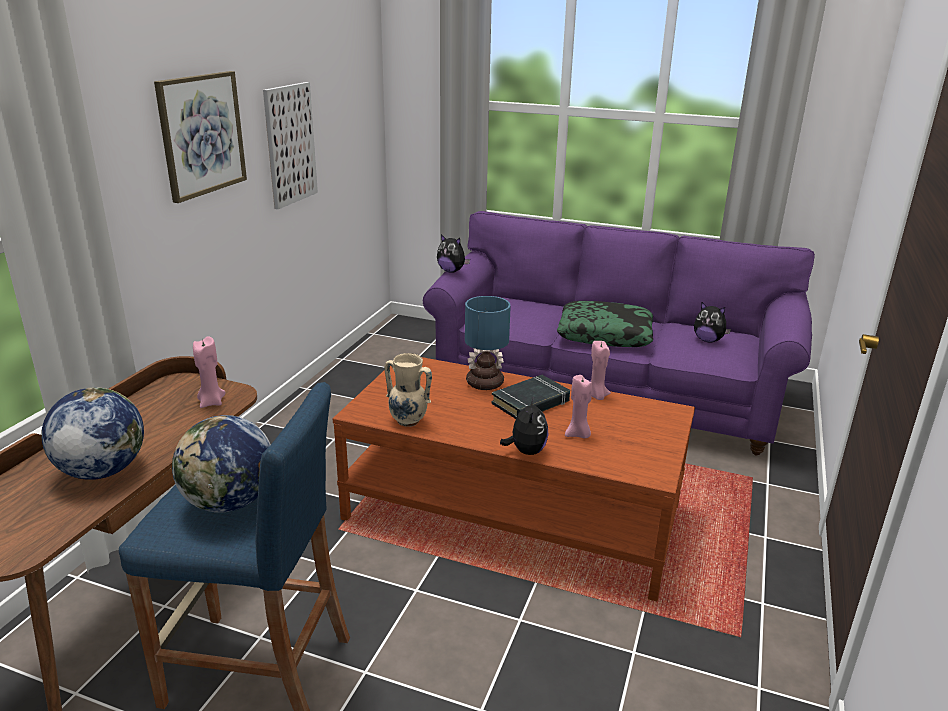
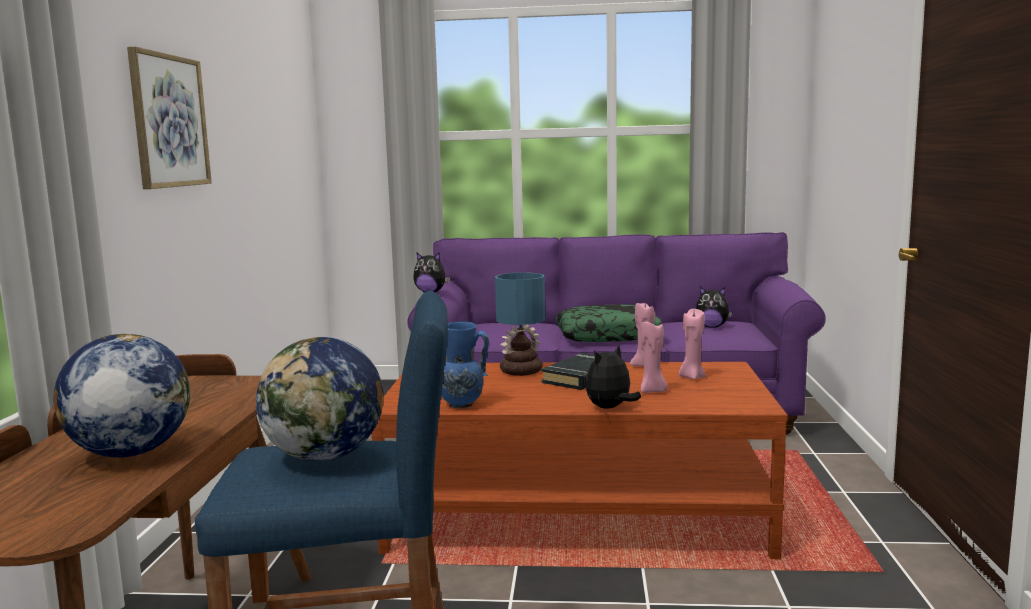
camera: 15 degrees left, 15 degrees down
pink candle [193,336,226,408] -> pink candle moved to [679,309,706,379]
picture [263,82,318,209] -> none
beige vase [384,353,432,427] -> blue vase [441,321,489,408]
plush toy [500,397,549,455] -> plush toy turned 120 degrees counterclockwise [585,345,641,409]

